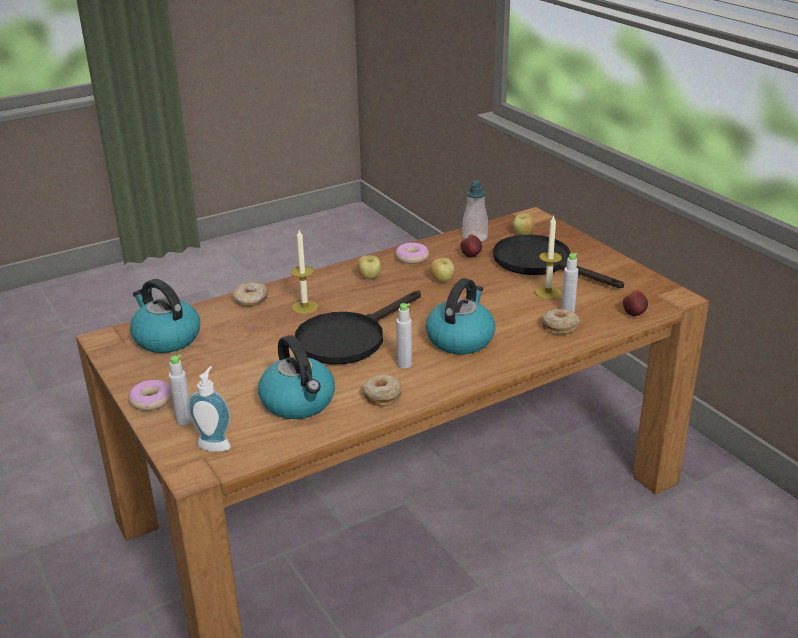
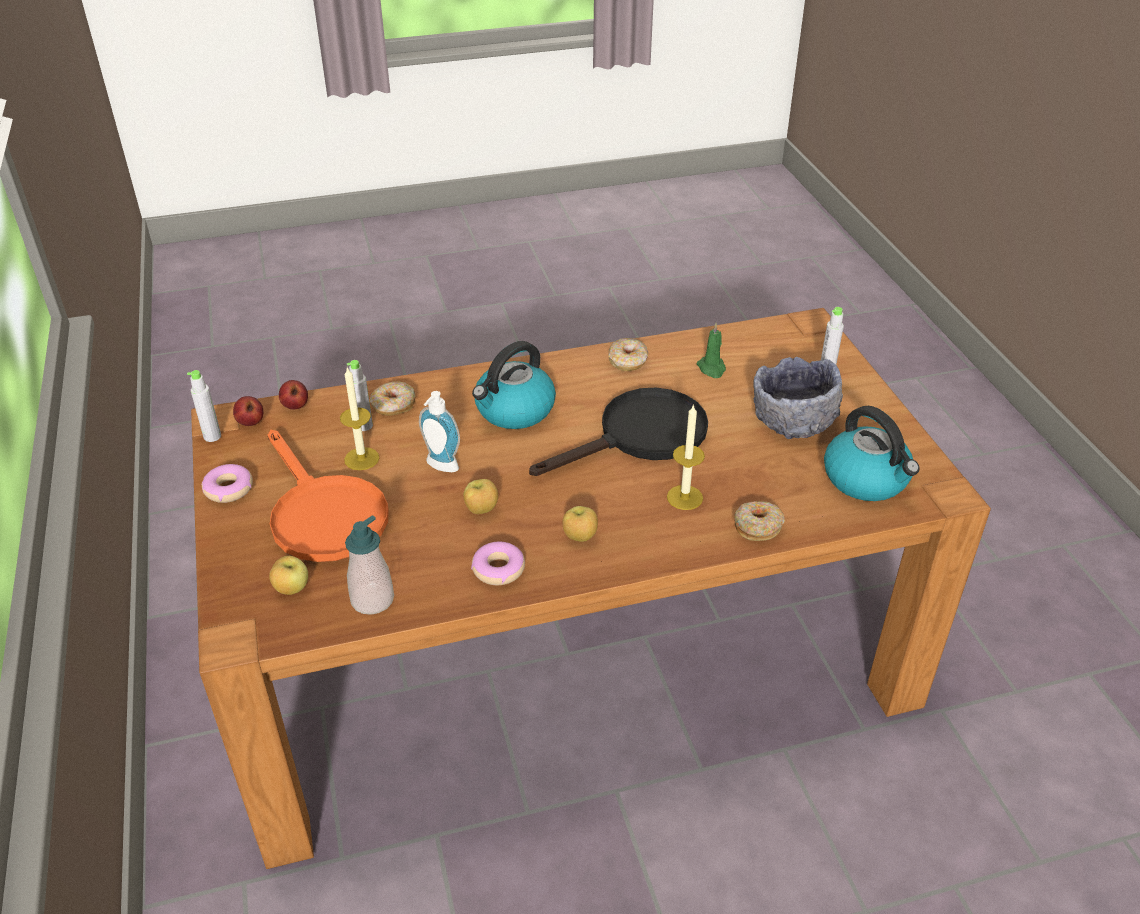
camera: 165 degrees left, 10 degrees up
donut [128,380,172,411] -> donut moved to [202,464,253,503]
soap dispenser [187,366,231,452] -> soap dispenser moved to [419,391,460,472]
kettle [258,335,335,419] -> green candle [696,323,726,378]
grey bottle [396,303,412,368] -> grey bottle moved to [187,370,221,442]
apple [460,235,482,257] -> apple moved to [233,396,263,426]
black frying pan [493,234,624,288] -> orange frying pan [268,430,389,562]
none -> grey bowl [753,357,843,439]

